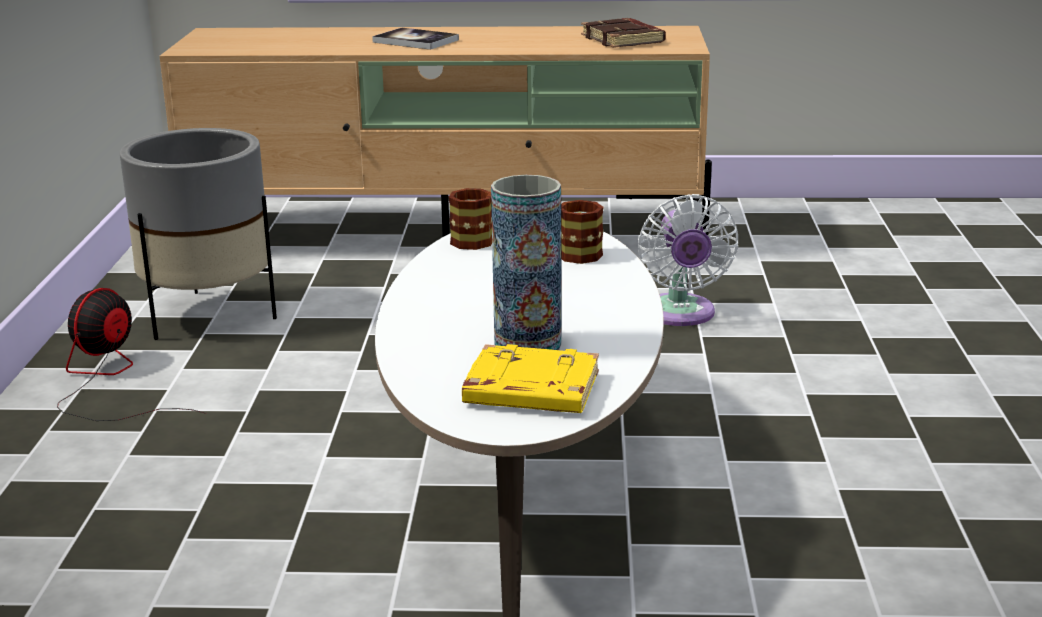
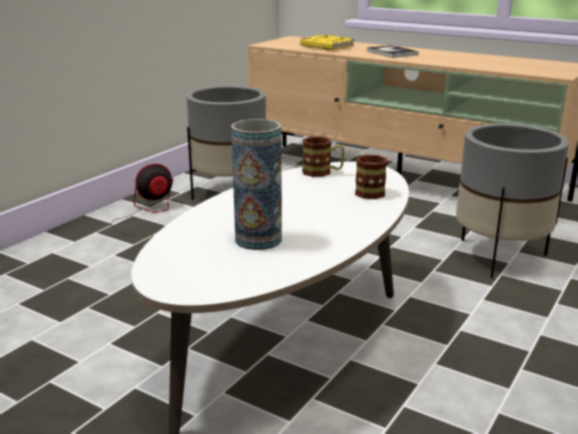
camera: 30 degrees right, 0 degrees up
yellow book [462,344,599,413] -> yellow book moved to [300,34,354,50]
brown book [581,18,666,48] -> none
white fan [638,194,738,326] -> grey planter [456,123,569,278]

